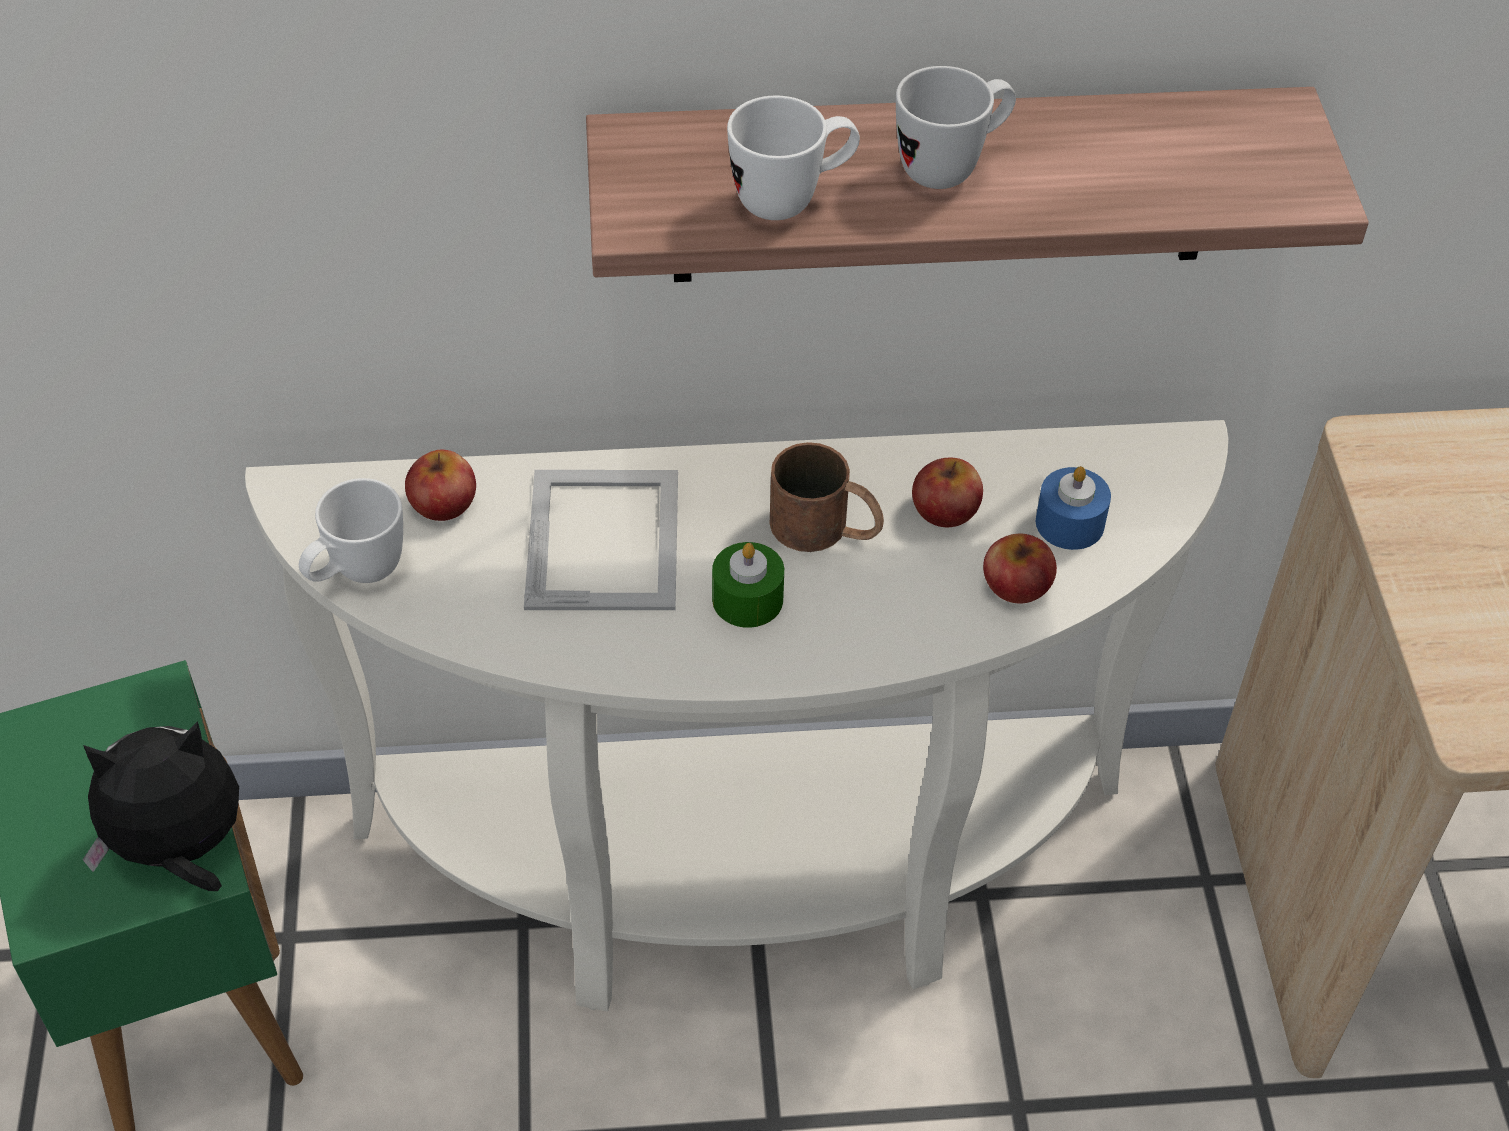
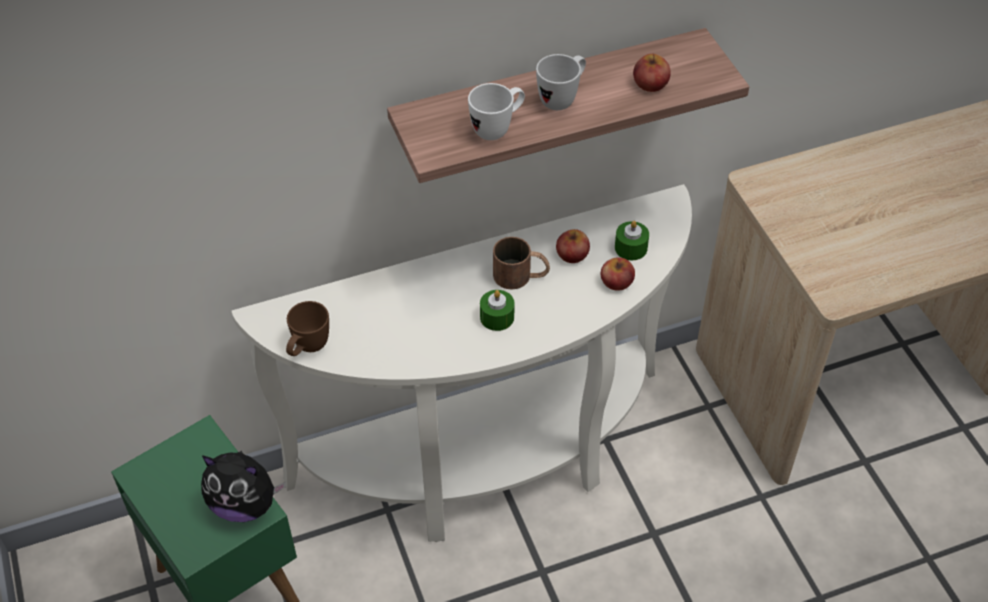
camera: 15 degrees left, 0 degrees up
plush toy [82,721,239,891] -> plush toy turned 135 degrees counterclockwise [201,451,286,522]
white mug [299,478,403,583] -> brown mug [286,301,329,356]
apple [405,450,476,521] -> apple moved to [633,54,671,92]
picture frame [524,470,678,610] -> none
blue candle [1036,466,1111,550] -> green candle [615,221,649,260]

